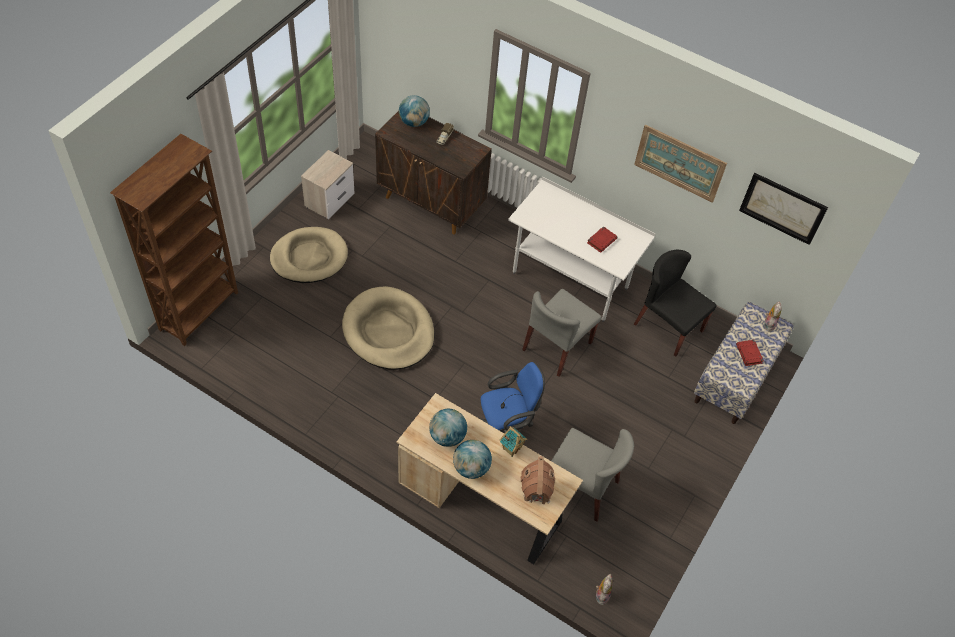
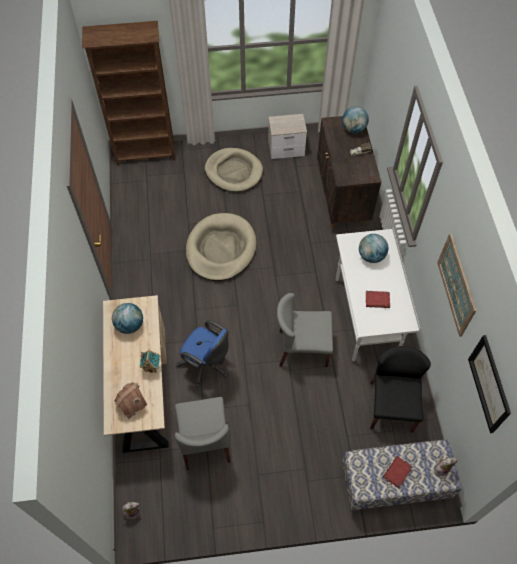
camera: 55 degrees right, 5 degrees up
globe [453,440,492,479] -> globe moved to [359,234,388,263]

